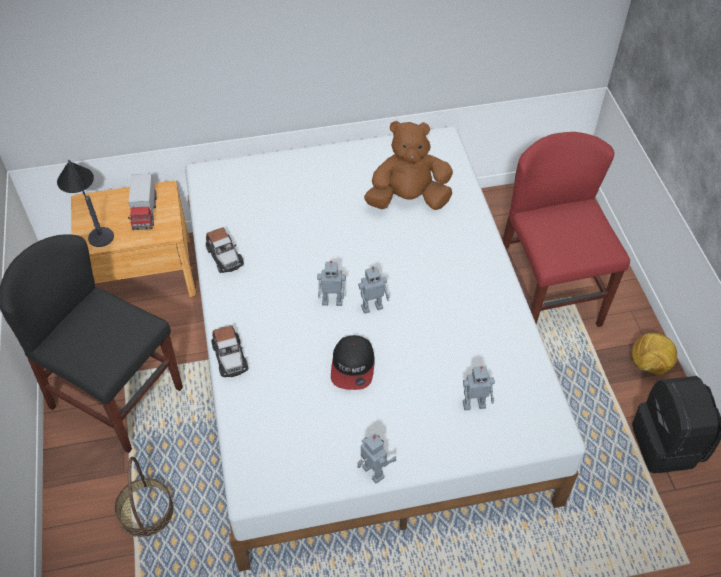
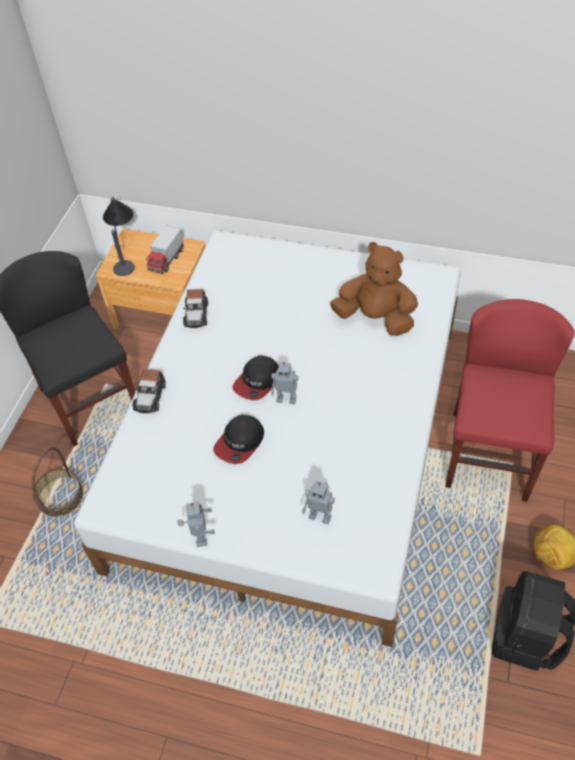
camera: 30 degrees right, 0 degrees up
toy robot [317,261,346,306] -> cap [233,356,279,400]

